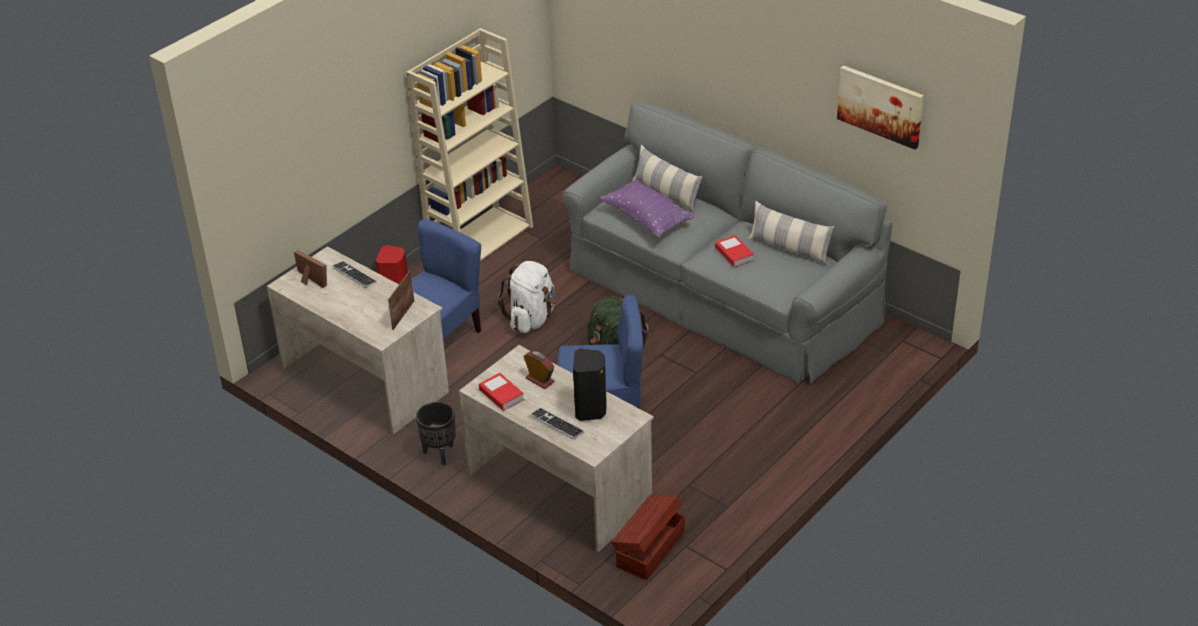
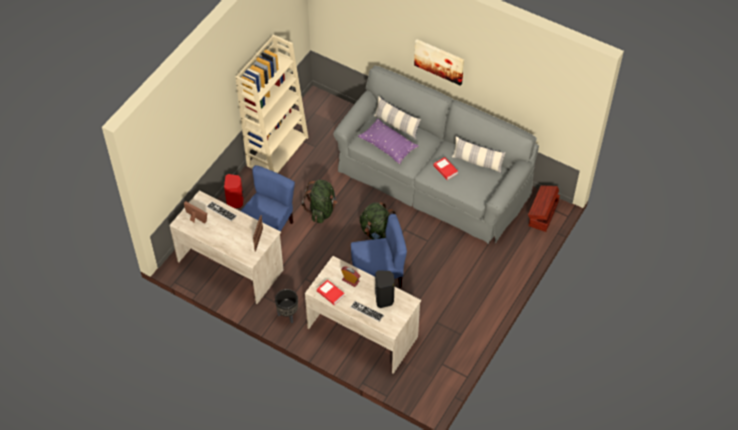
camera: 10 degrees left, 15 degrees up
white backpack [498,261,555,333] -> green backpack [302,180,337,223]
brown storage box [611,494,685,580] -> brown storage box moved to [528,185,560,232]
picture [837,65,924,150] -> picture moved to [414,39,464,86]

